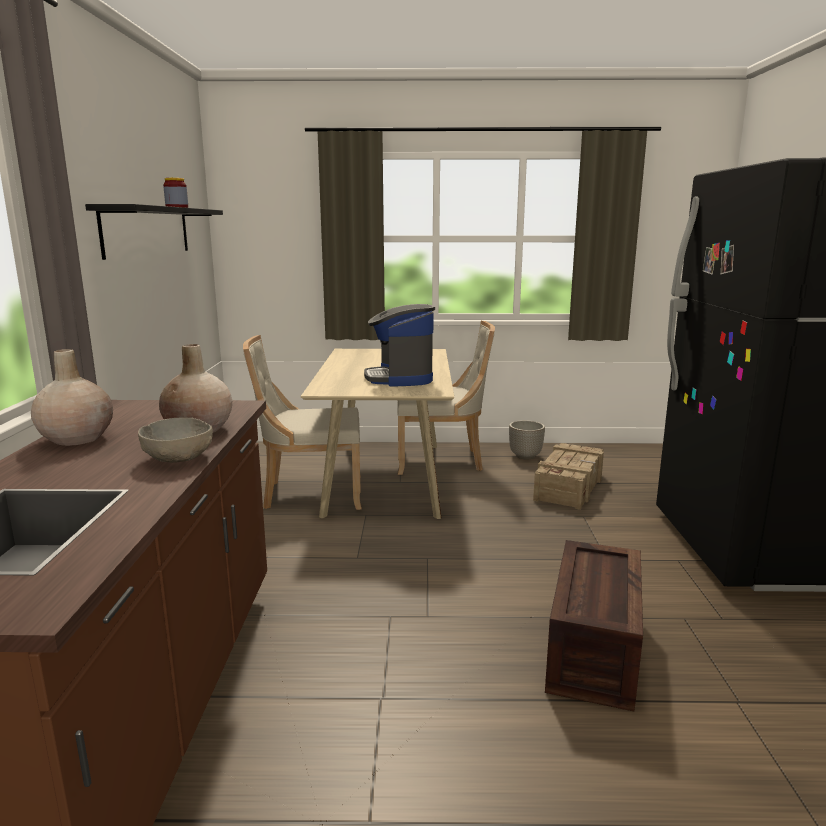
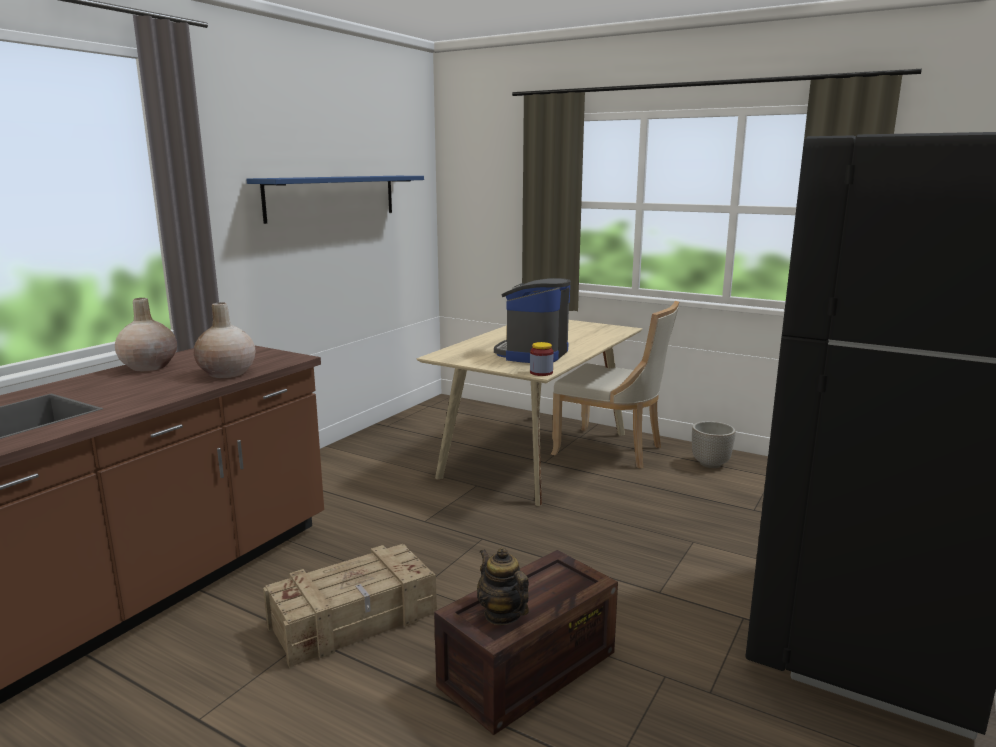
camera: 30 degrees right, 0 degrees up
black shelf [85,204,223,260] -> blue shelf [246,176,424,224]
grey bowl [138,418,213,463] -> none
jar [163,178,188,208] -> jar moved to [530,342,554,376]
beige chair [243,335,362,510] -> none
crate [533,443,604,510] -> crate moved to [263,544,437,668]
none -> teapot [477,547,529,625]

